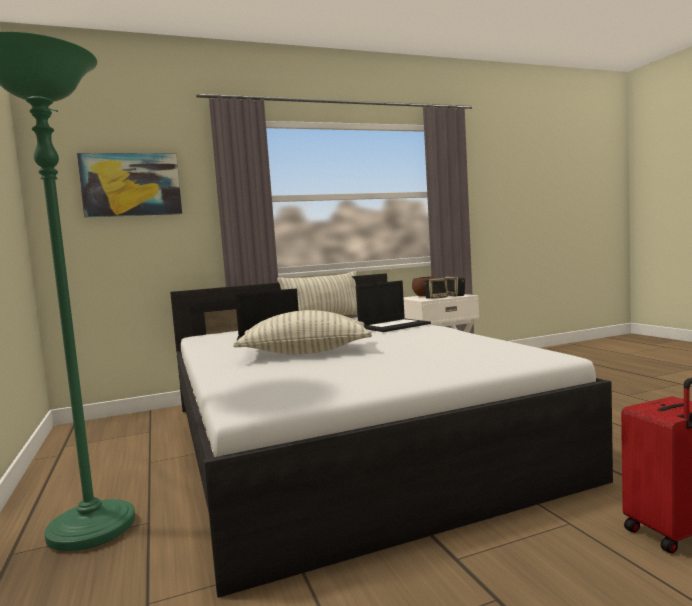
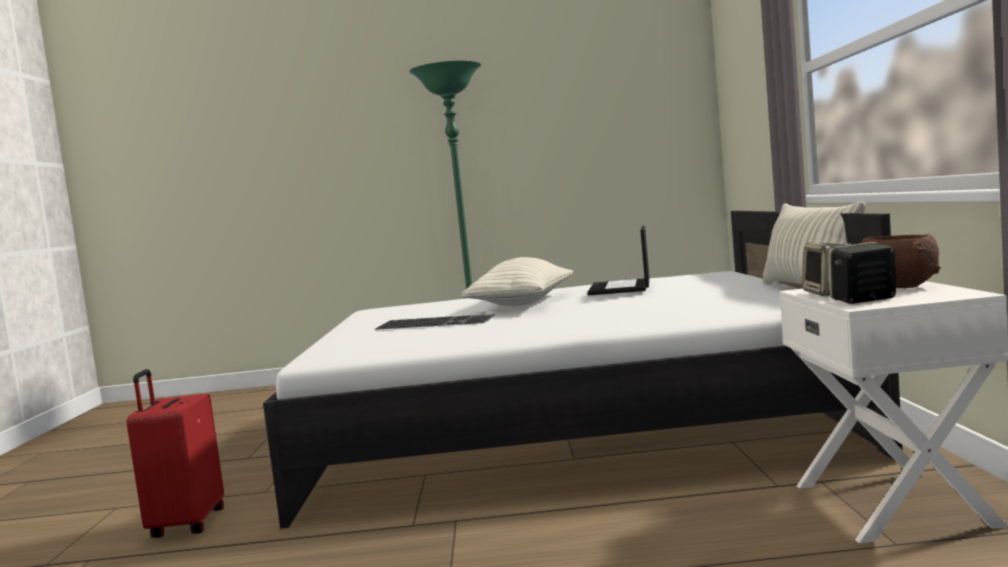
camera: 110 degrees right, 0 degrees up
picture [77,153,182,217] -> none
laptop [356,280,431,332] -> none
none -> keyboard [375,314,495,330]

